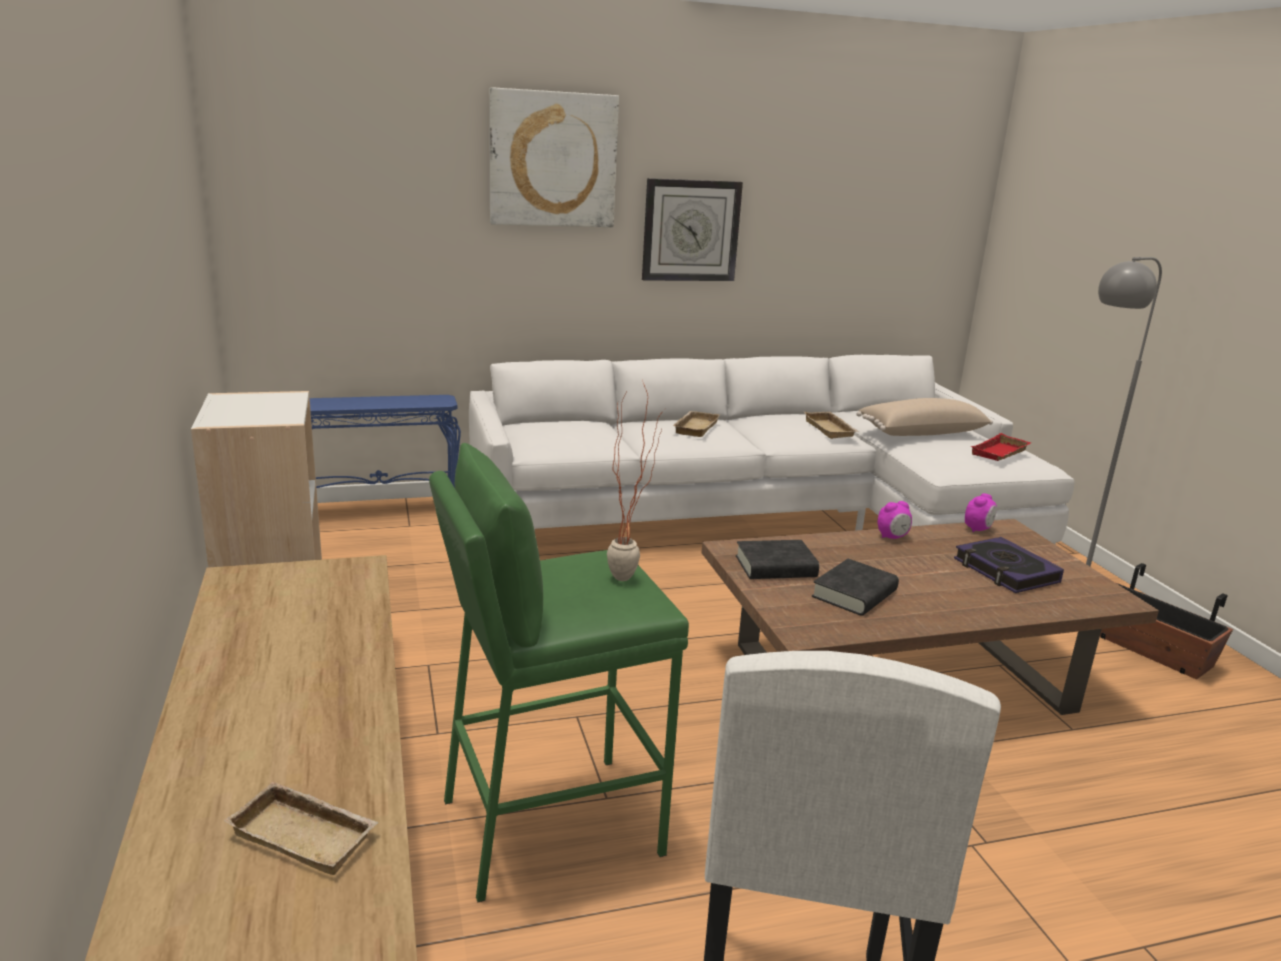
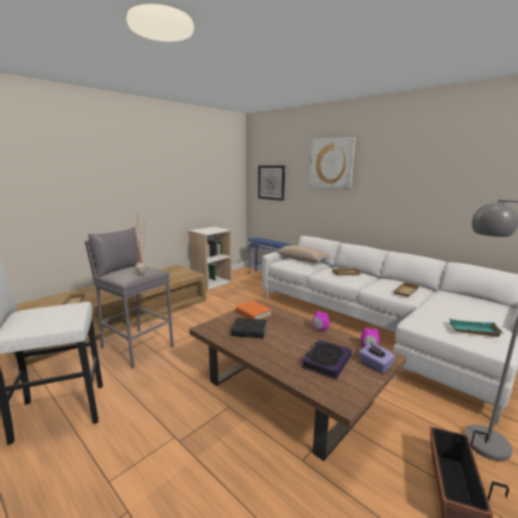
camera: 60 degrees right, 5 degrees down
green stool [429,443,689,903] -> grey stool [85,227,174,369]
wall clock [642,178,743,281] -> wall clock moved to [258,165,285,201]
black book [736,540,819,579] -> orange book [236,300,272,319]
beige pillow [857,398,993,436] -> beige pillow moved to [277,245,330,263]
red tray [970,433,1031,461] -> turquoise tray [449,319,503,337]
none -> purple tissue box [359,343,395,373]

